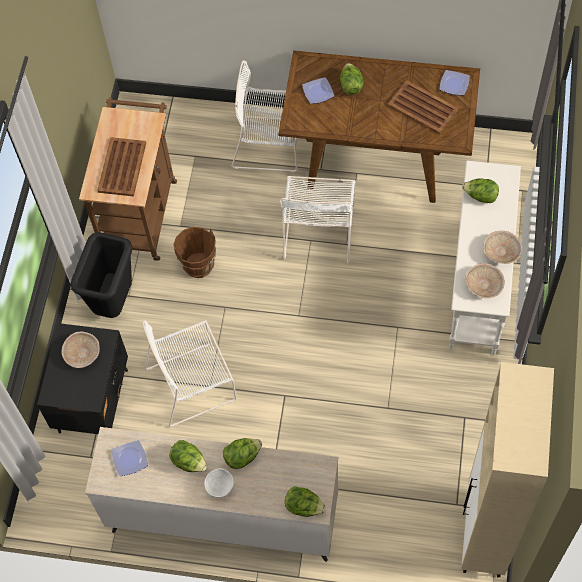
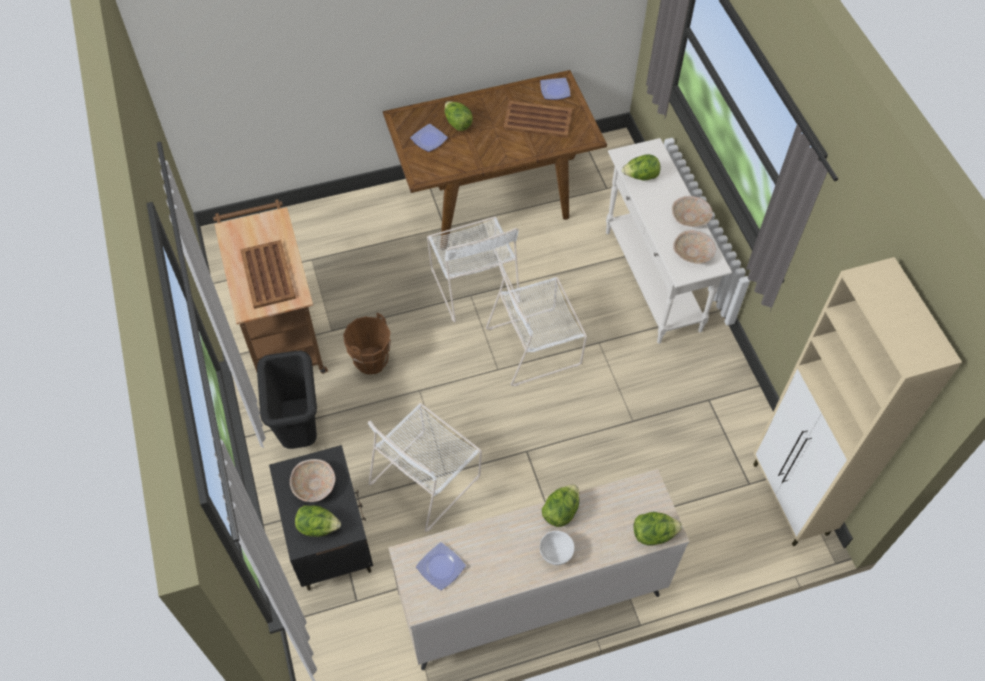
camera: 30 degrees left, 5 degrees down
lettuce [169,440,207,472] -> lettuce moved to [295,505,341,537]
white chair [232,60,297,172] -> white chair moved to [486,262,587,386]

